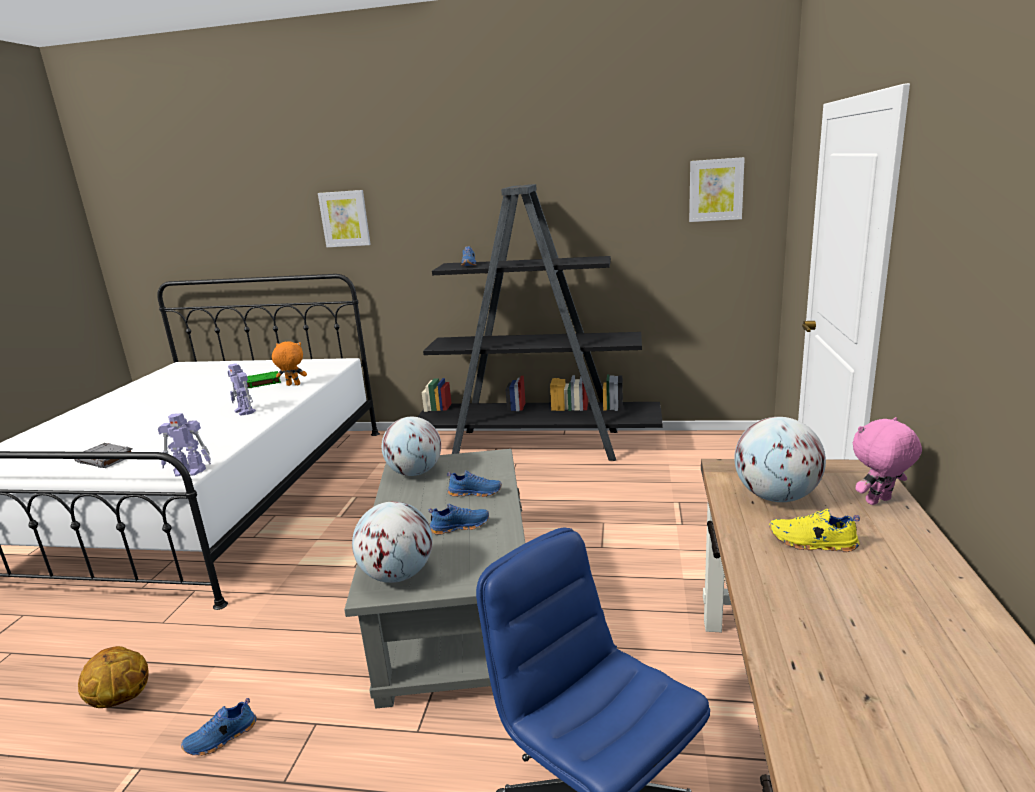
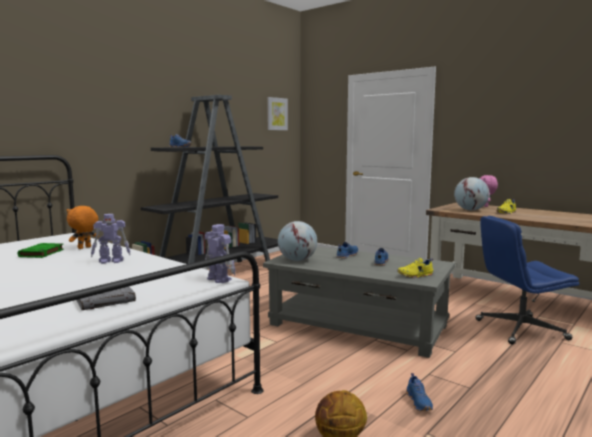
camera: 60 degrees left, 10 degrees down
toy robot [158,413,211,477] -> toy robot turned 75 degrees counterclockwise [205,224,236,283]
picture [318,190,371,247] -> none
globe [352,501,433,583] -> yellow shoe [397,258,434,278]

